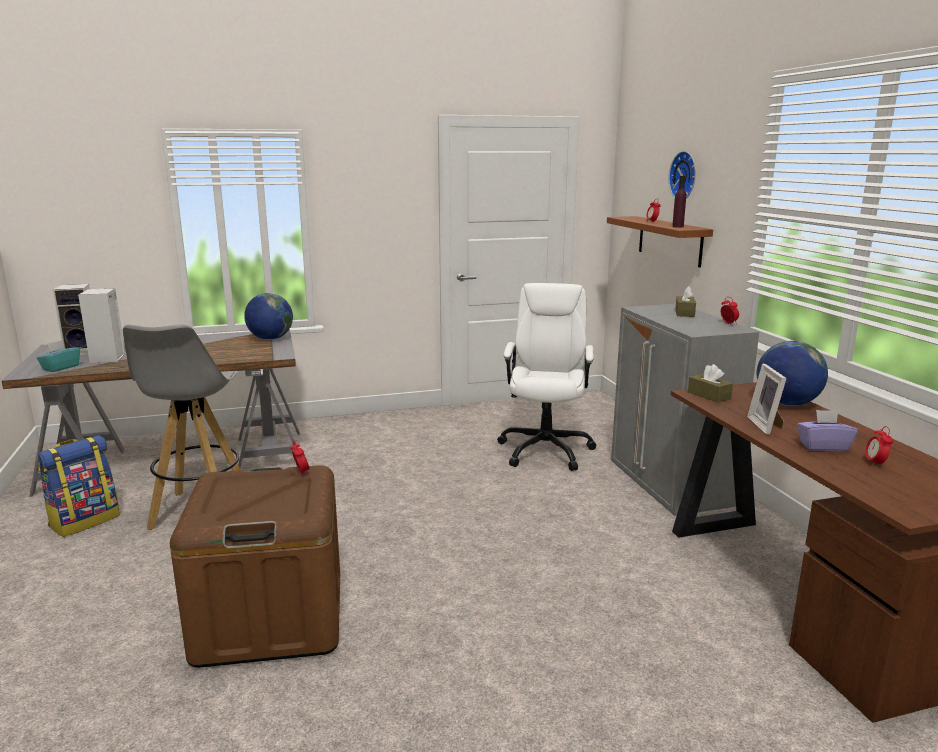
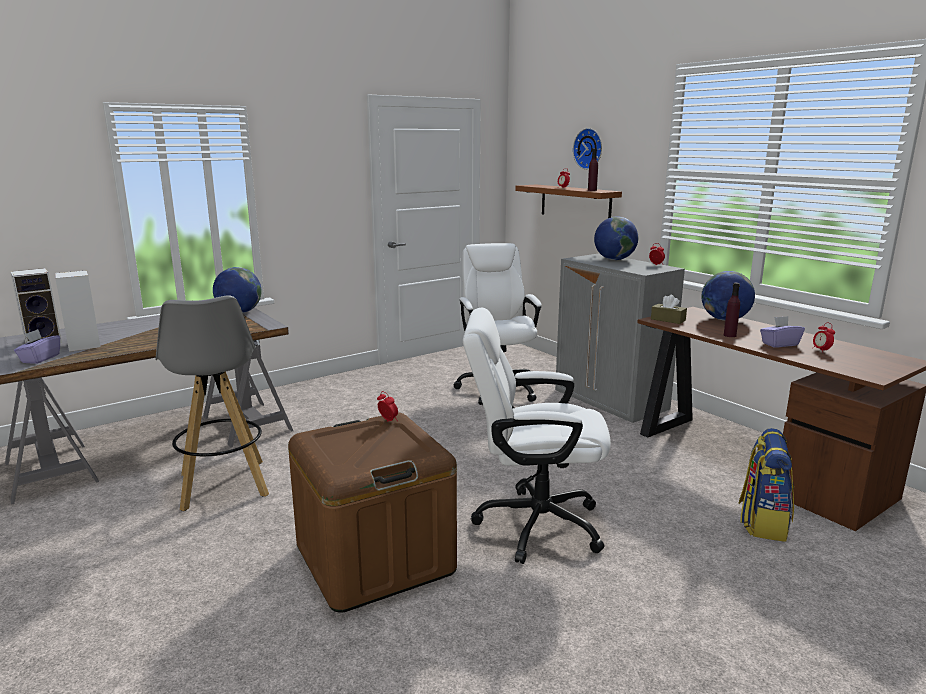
camera: 20 degrees left, 0 degrees up
turquoise tissue box [36,340,80,372] -> purple tissue box [14,329,60,364]
backpack [38,435,120,537] -> backpack moved to [738,428,794,542]
brown tissue box [675,286,696,317] -> globe [594,217,638,260]
picture frame [747,364,787,435] -> purple bottle [724,283,740,337]
none -> white office chair [463,308,611,564]

